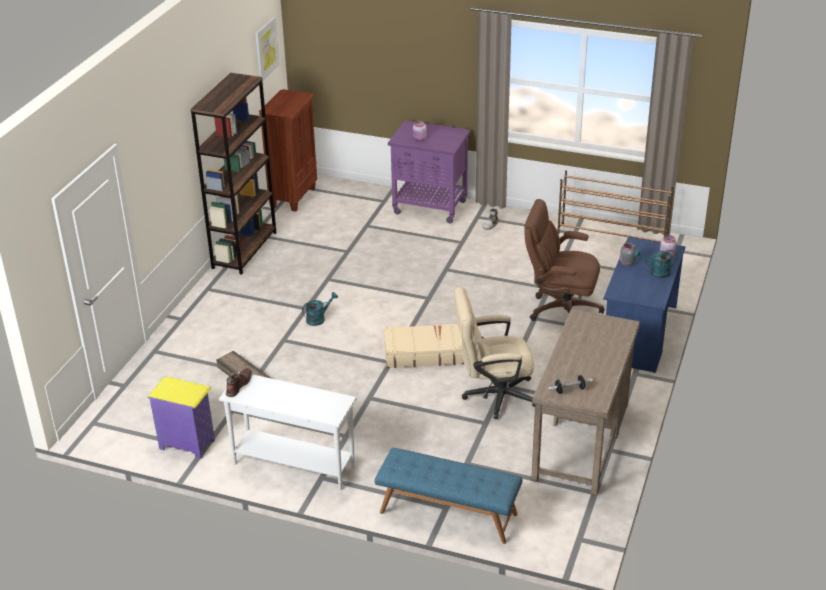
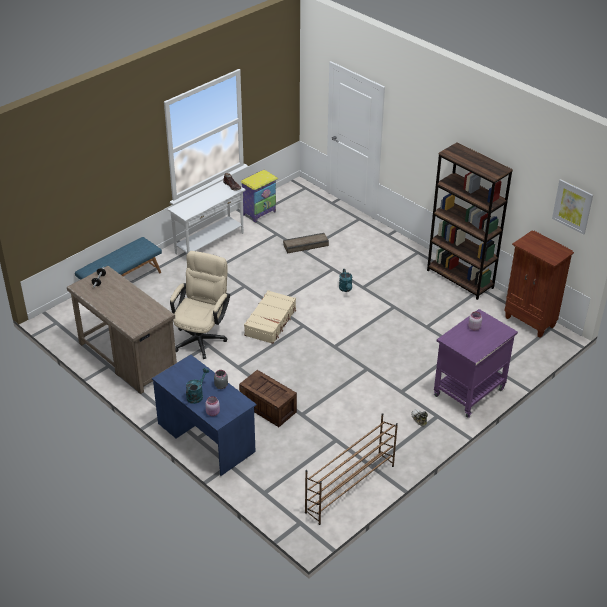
camera: 115 degrees right, 5 degrees up
brown office chair [524,199,605,321] -> crate [239,370,297,427]

